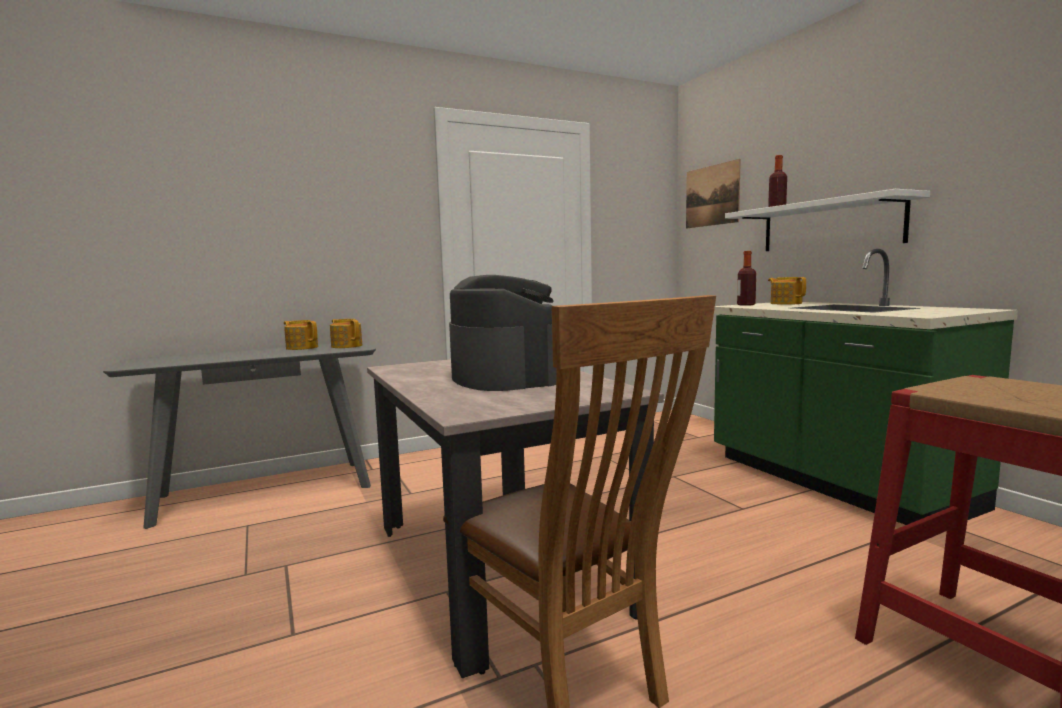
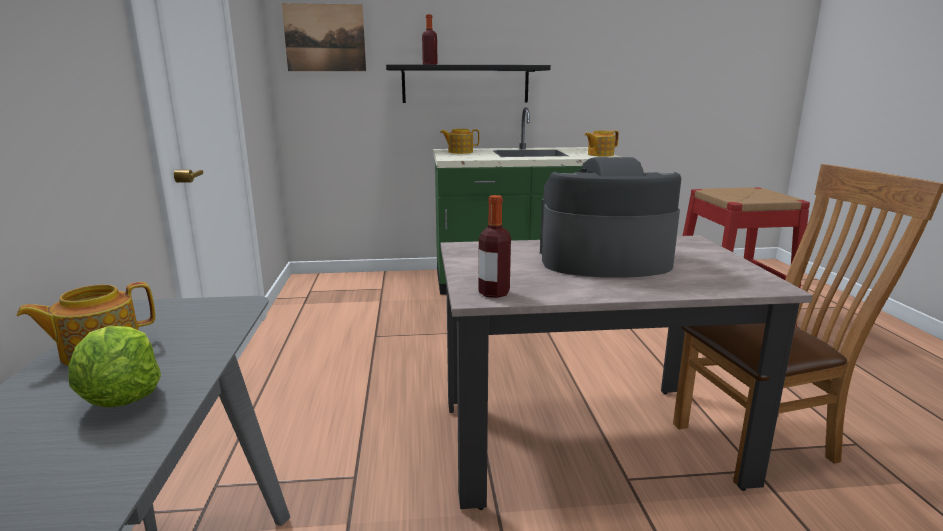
camera: 70 degrees left, 10 degrees up
teapot [330,319,362,348] -> teapot moved to [585,130,619,156]
white shelf [725,189,930,251] -> black shelf [386,64,551,103]
bottle [737,251,756,306] -> bottle moved to [478,195,511,298]
none -> lettuce [69,326,161,407]

